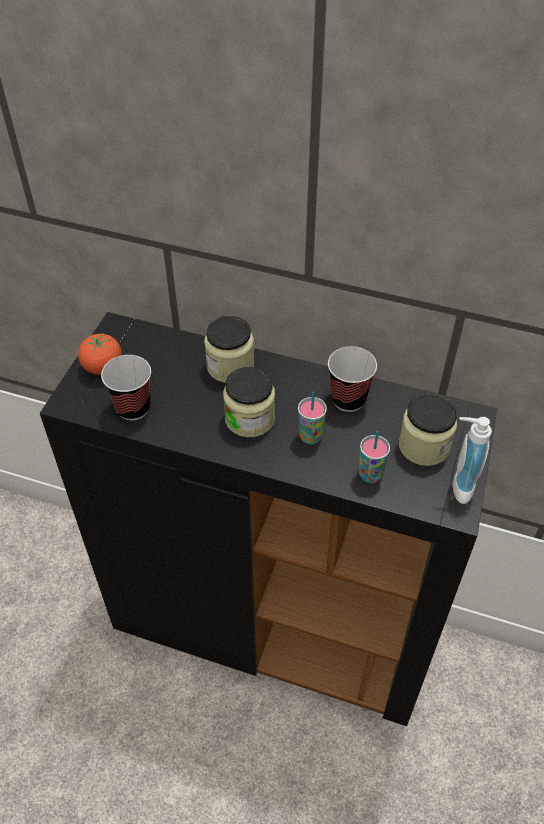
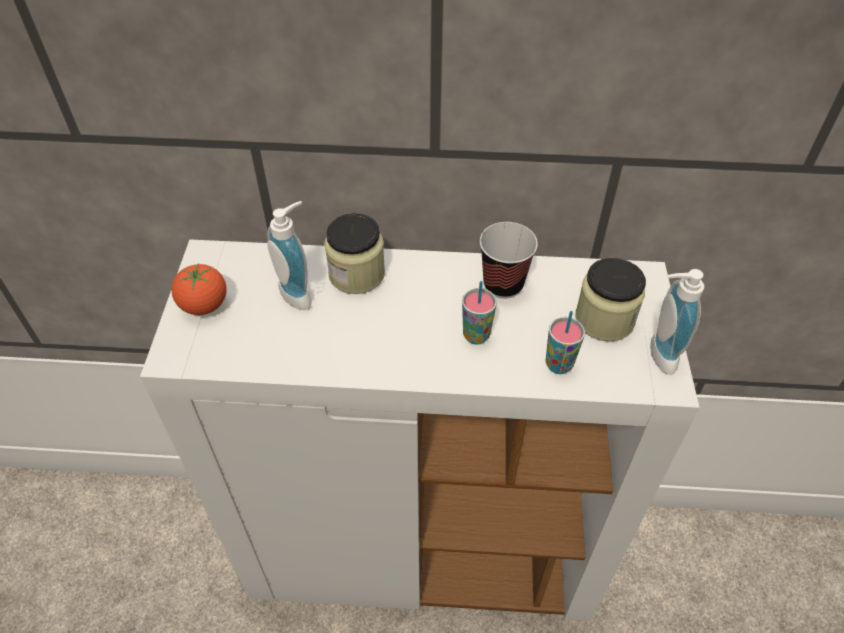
camera: 15 degrees left, 0 degrees up
black cabinet [40,312,497,726] -> white cabinet [140,239,700,621]
cup [101,355,151,421] -> none
jar [223,367,275,437] -> none
none -> soap dispenser [267,201,312,310]

